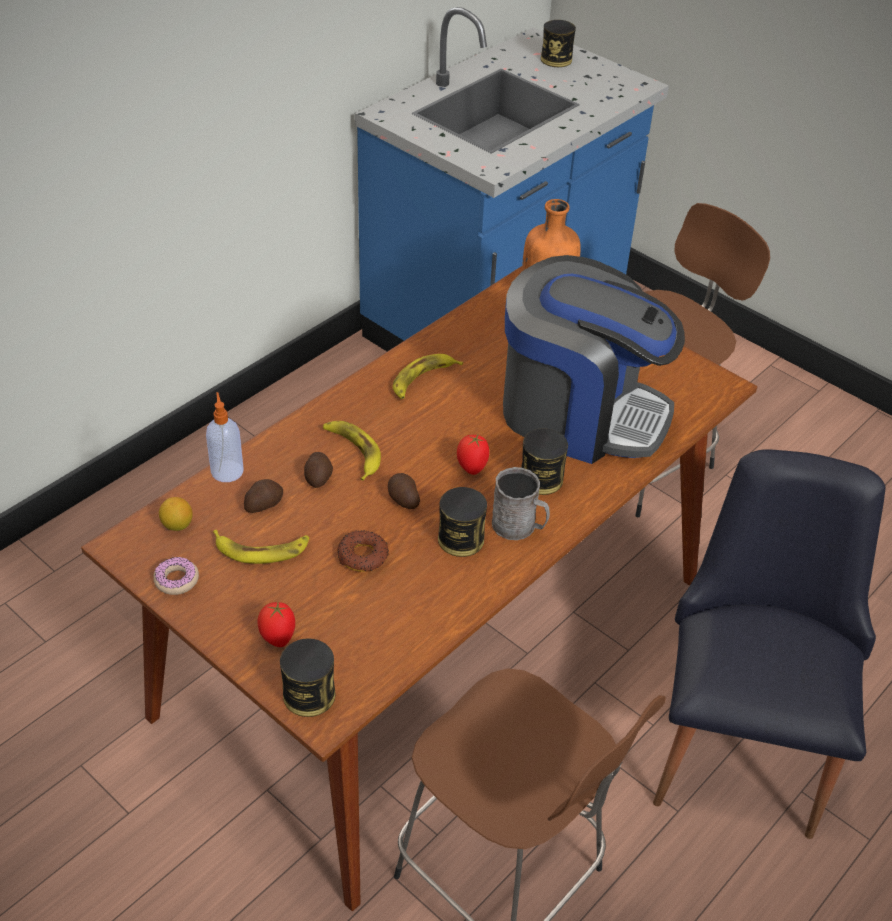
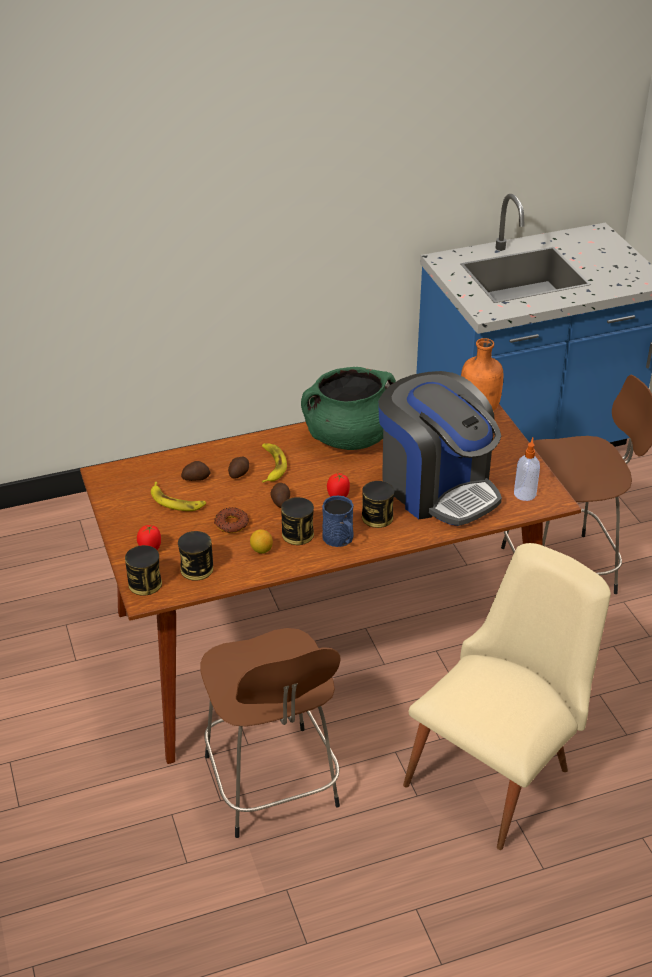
camera: 30 degrees right, 5 degrees down
donut [153,557,199,595] -> none
lemon [159,497,193,531] -> lemon moved to [250,529,273,554]
soap dispenser [206,392,244,482] -> soap dispenser moved to [514,437,540,501]
banana [393,354,463,399] -> green cooking pot [301,367,396,450]
grey mug [492,467,550,540] -> blue mug [322,496,354,547]
can [541,20,576,67] -> can moved to [178,531,213,581]
black chair [653,449,886,839] -> beige chair [403,543,611,850]

